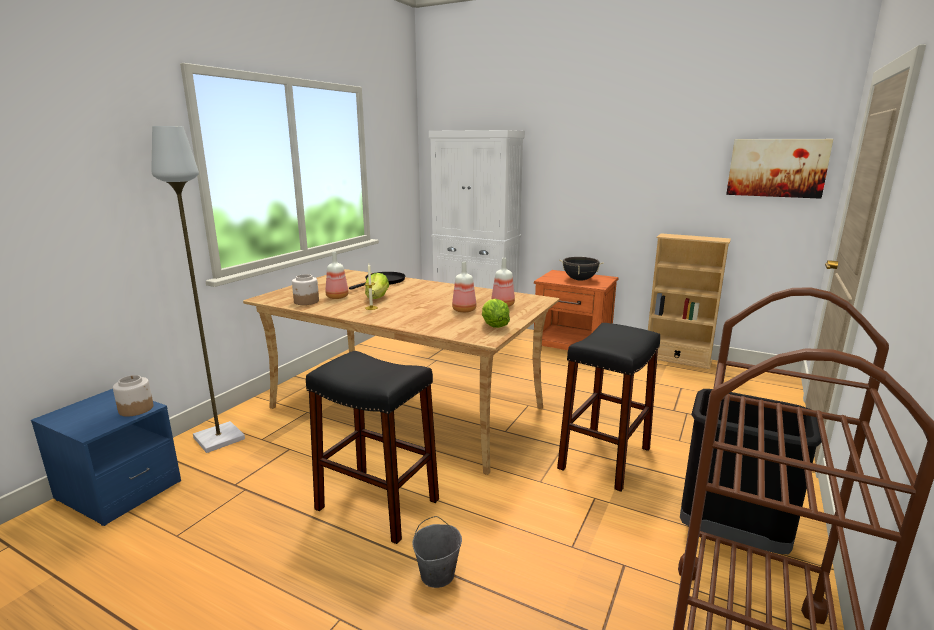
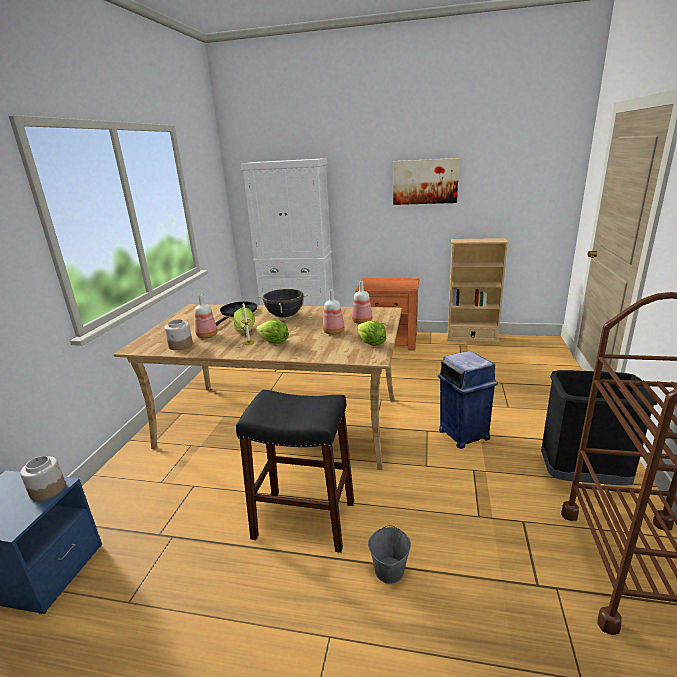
camera: 15 degrees left, 5 degrees up
grey floor lamp [151,126,245,453] -> none
black stool [557,323,660,492] -> blue trash can [438,351,498,449]
black cooking pot [559,257,604,281] -> black cooking pot moved to [258,288,308,318]
picture [726,139,833,199] -> picture moved to [393,158,459,205]
none -> lettuce [256,320,289,344]

